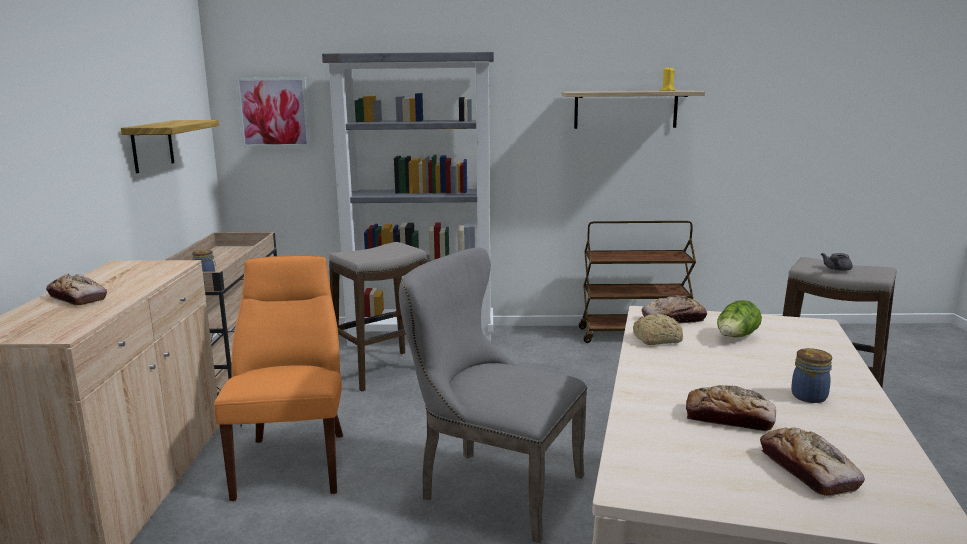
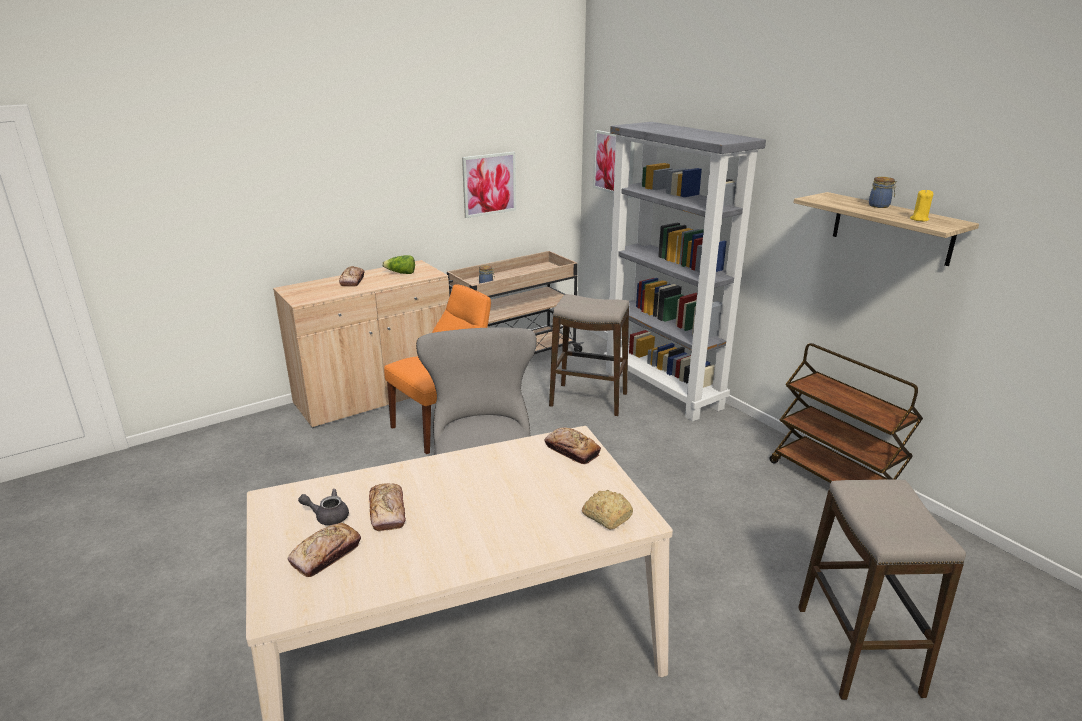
camera: 55 degrees right, 10 degrees up
shelf [121,120,219,173] -> picture [462,152,516,218]
bread [633,314,683,345] -> bread moved to [582,490,633,530]
lettuce [717,300,762,337] -> lettuce moved to [382,255,415,274]
jar [791,348,832,403] -> jar moved to [869,177,897,208]
grey teapot [821,253,853,271] -> grey teapot moved to [298,489,349,525]

